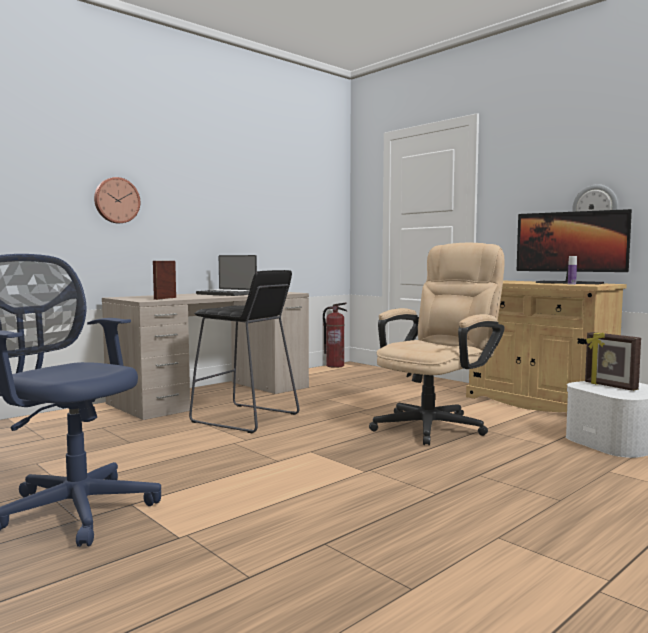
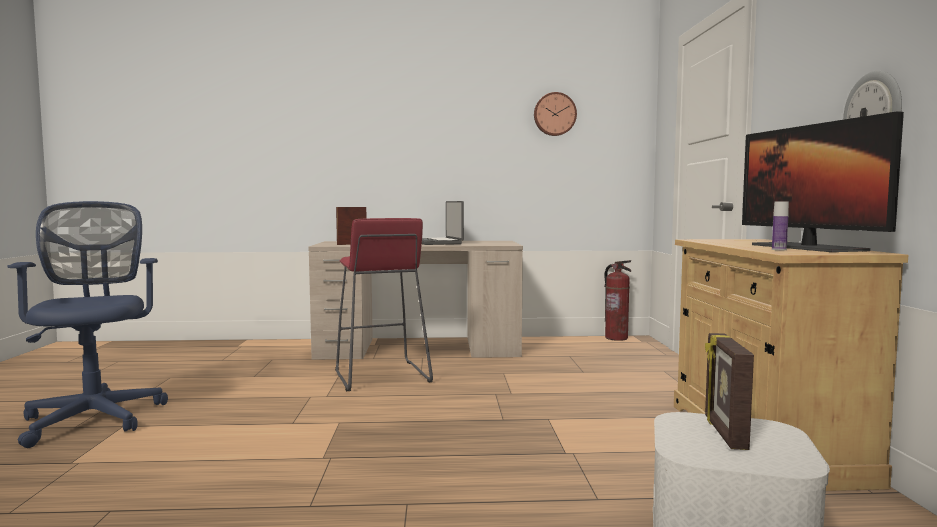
camera: 40 degrees right, 0 degrees up
wall clock [94,177,140,223] -> wall clock moved to [534,92,577,136]
black stool [189,270,299,433] -> red stool [335,218,433,391]
beige office chair [369,243,505,445] -> none

